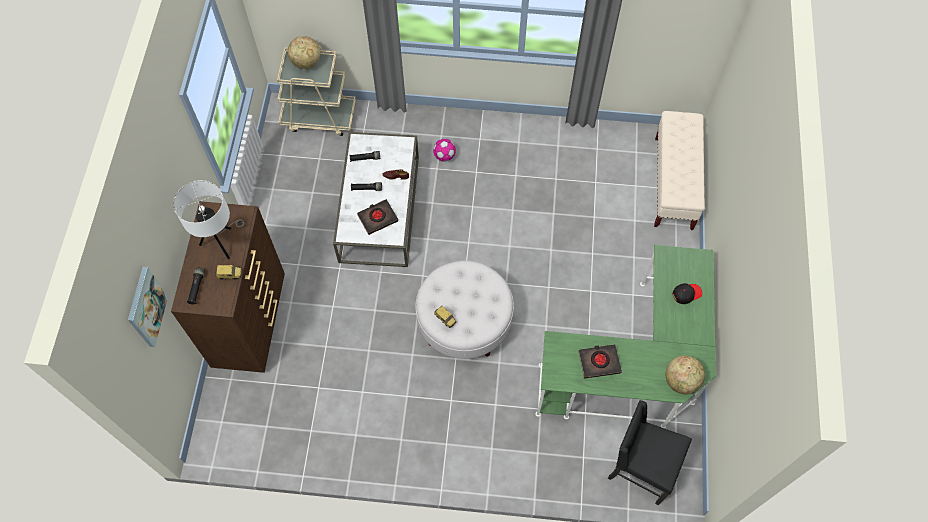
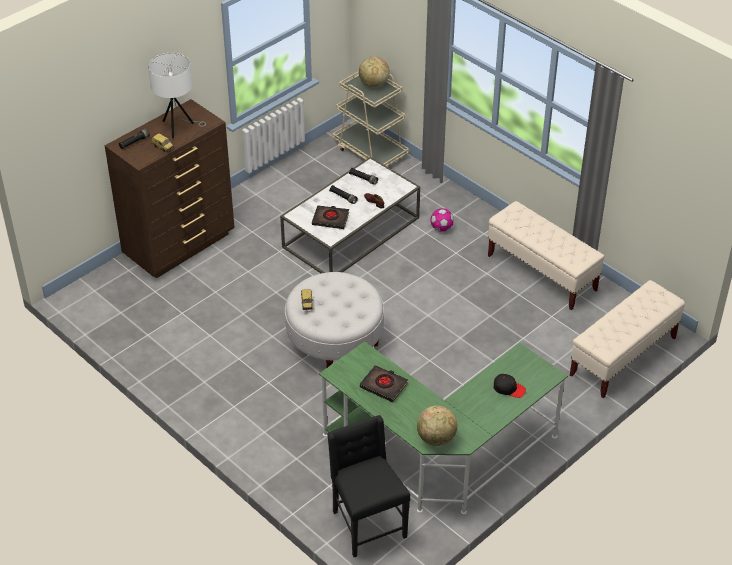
camera: 40 degrees right, 20 degrees down
picture [128,266,168,347] -> none
none -> beige bench [488,201,605,310]

